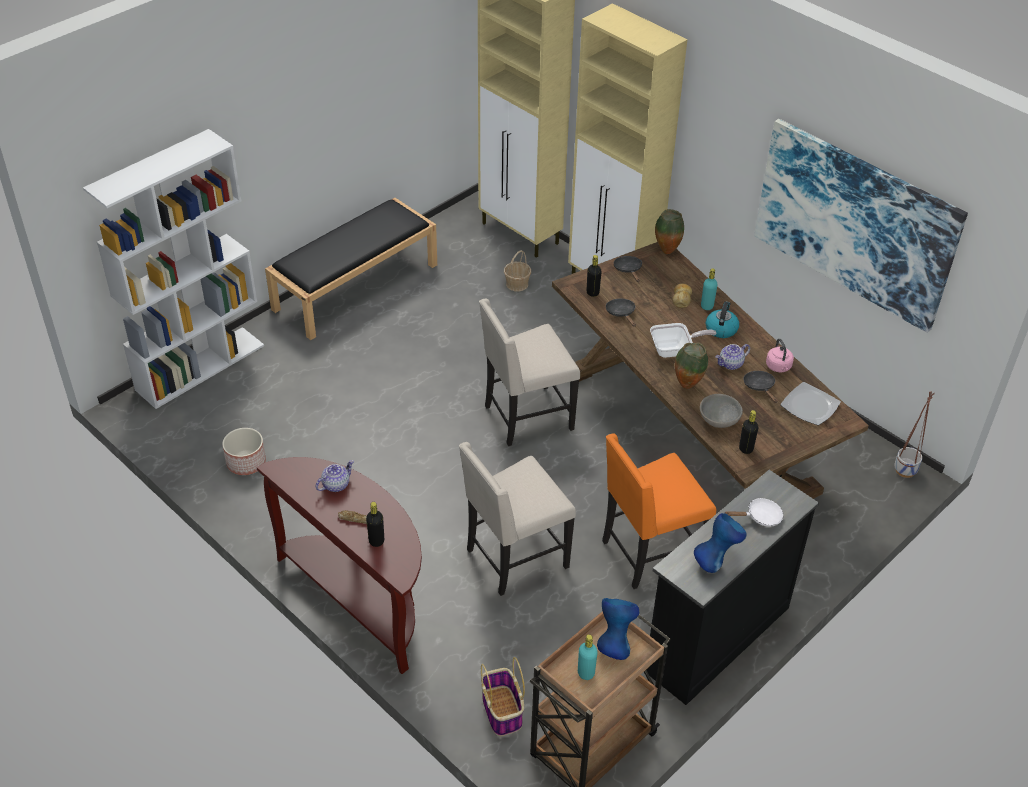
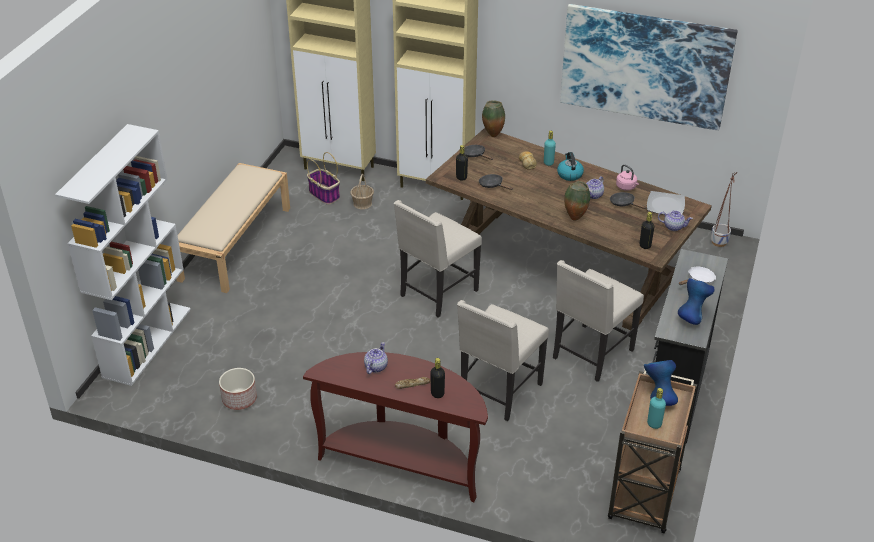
camera: 25 degrees left, 5 degrees down
black bench [265,198,437,340] -> beige bench [176,163,290,293]
basket [481,657,525,736] -> basket moved to [307,152,340,205]
orange chair [602,434,716,589] -> beige chair [553,260,644,382]
frying pan [650,323,717,358] -> none
grey bowl [700,394,743,428] -> none
none -> teapot [658,210,693,231]

